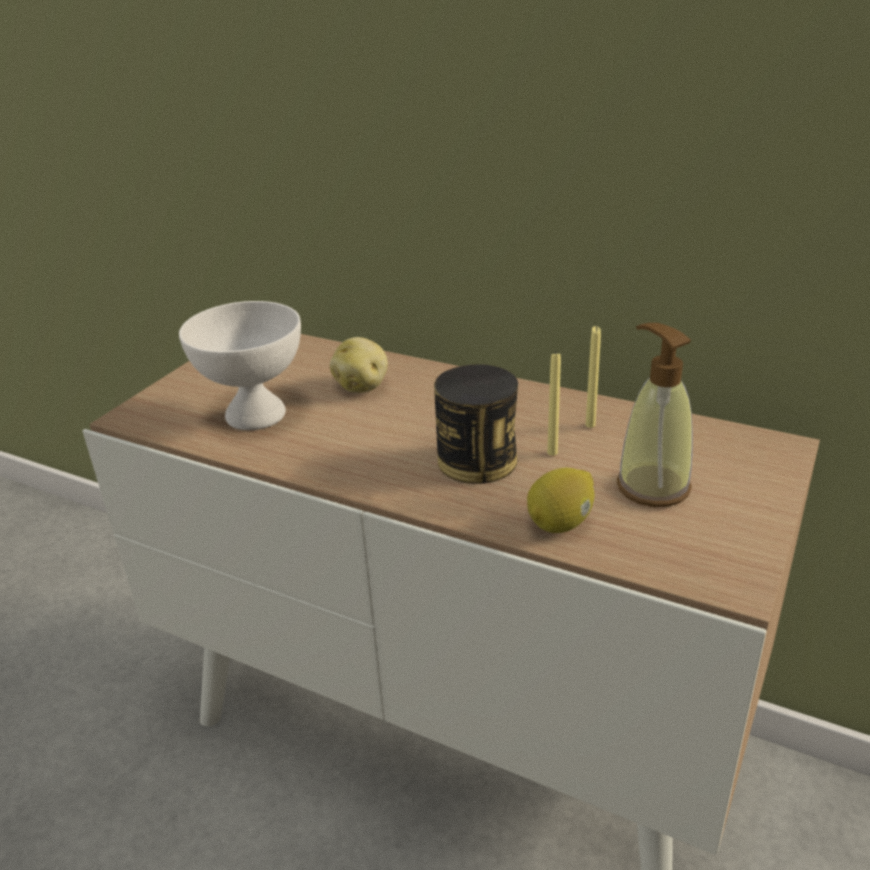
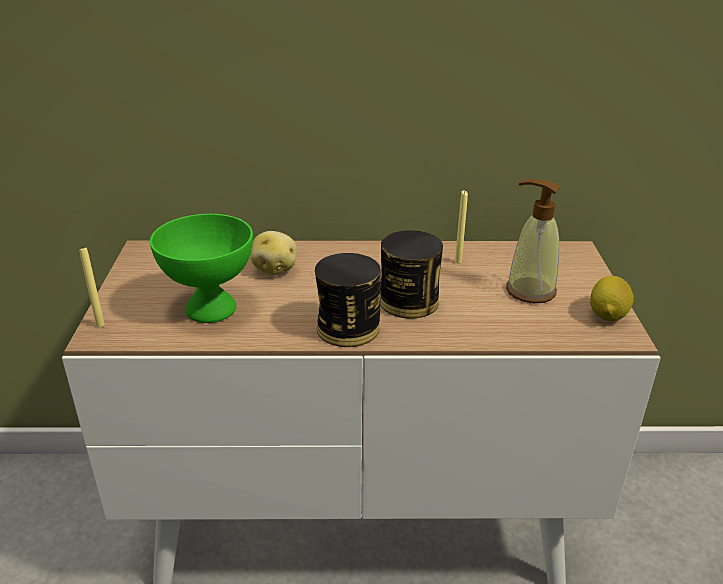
camera: 30 degrees left, 0 degrees up
white bowl [179,301,301,430] -> green bowl [150,214,253,323]
lemon [527,468,595,533] -> lemon moved to [590,276,633,321]
yellow candle [547,353,561,456] -> yellow candle moved to [79,246,105,327]
none -> can [315,253,381,347]

